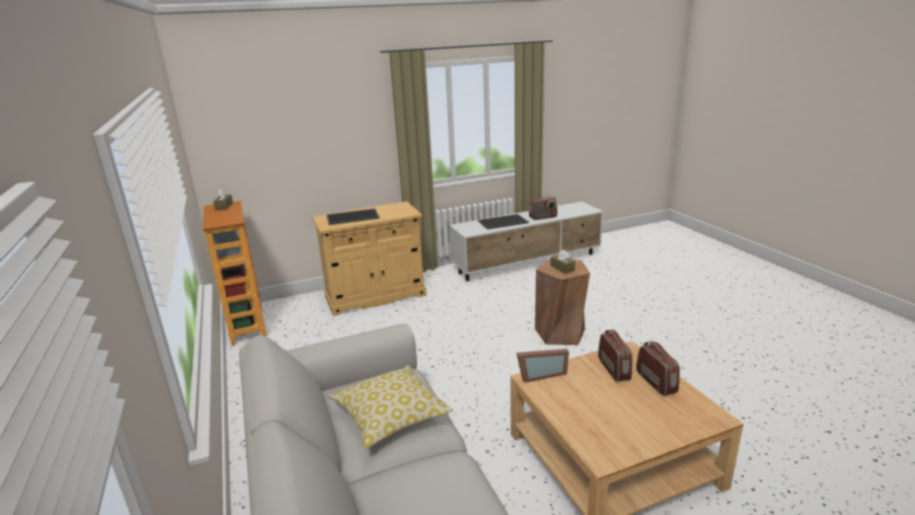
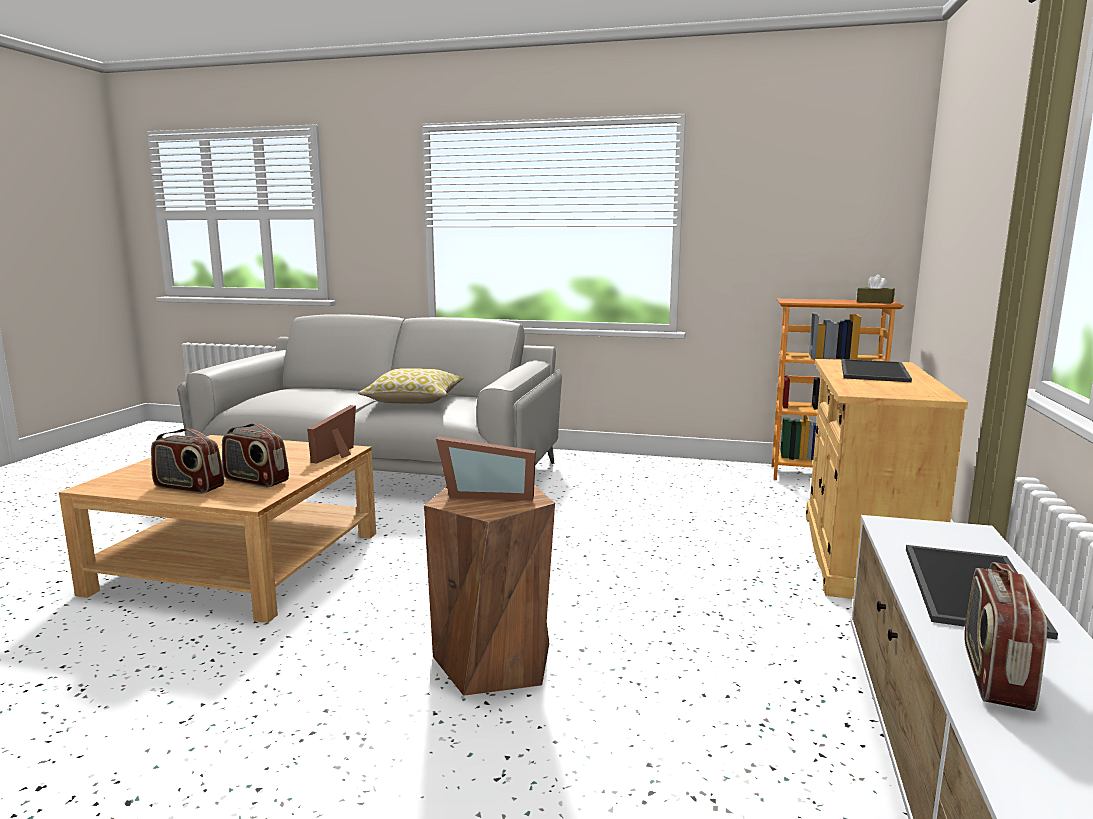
camera: 125 degrees right, 10 degrees down
brown tissue box [551,250,575,274] -> picture frame [436,436,536,501]

